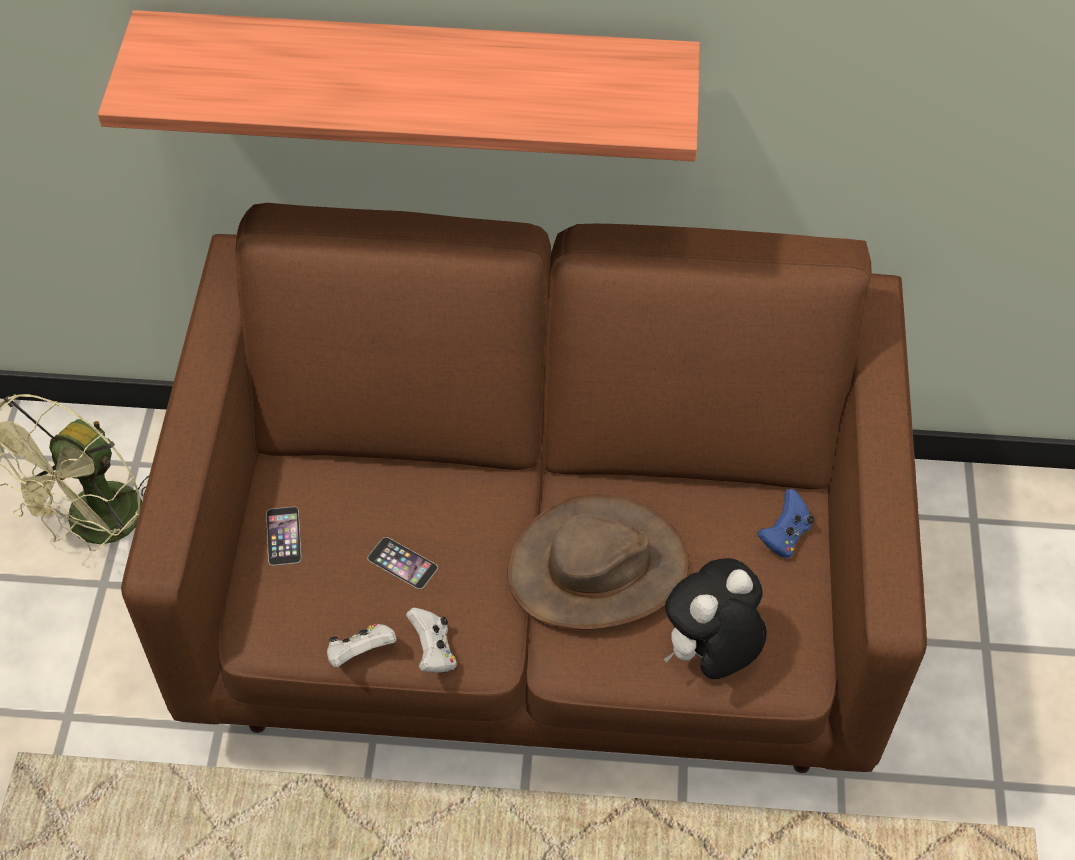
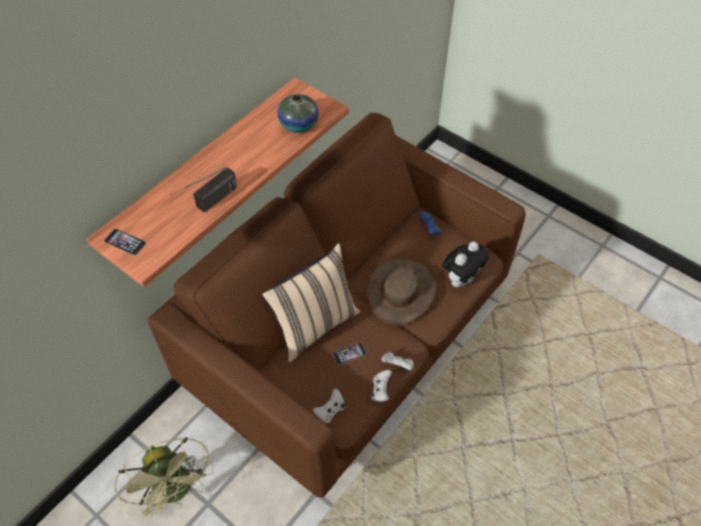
camera: 55 degrees left, 0 degrees up
phone [266,507,301,566] -> phone moved to [104,229,146,255]
plush toy [664,558,767,679] -> plush toy turned 135 degrees counterclockwise [442,241,489,288]
none -> radio [170,167,237,213]
none -> beige pillow [262,243,360,363]
none -> vase [277,94,319,133]
none -> white game controller [312,389,345,424]

